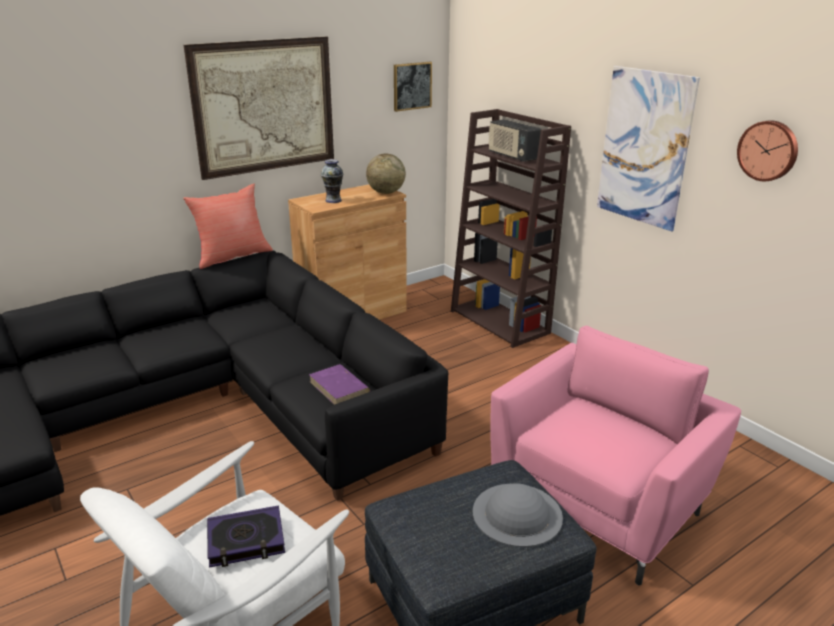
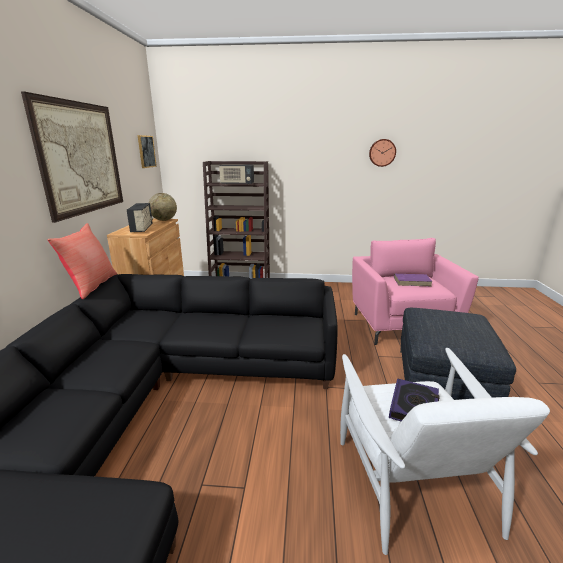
camera: 50 degrees left, 5 degrees down
purple book [309,364,371,405] -> purple book moved to [394,274,433,286]
vase [321,159,343,203] -> radio [127,203,153,232]
grey hat [473,483,563,547] -> none
picture [597,66,700,232] -> none

